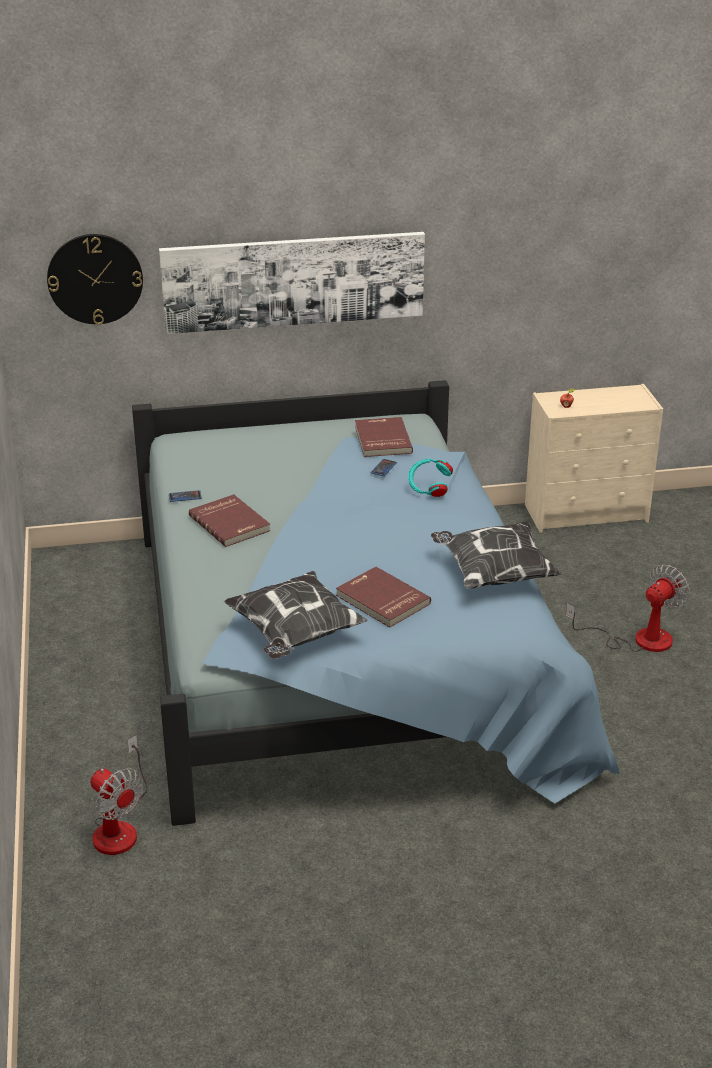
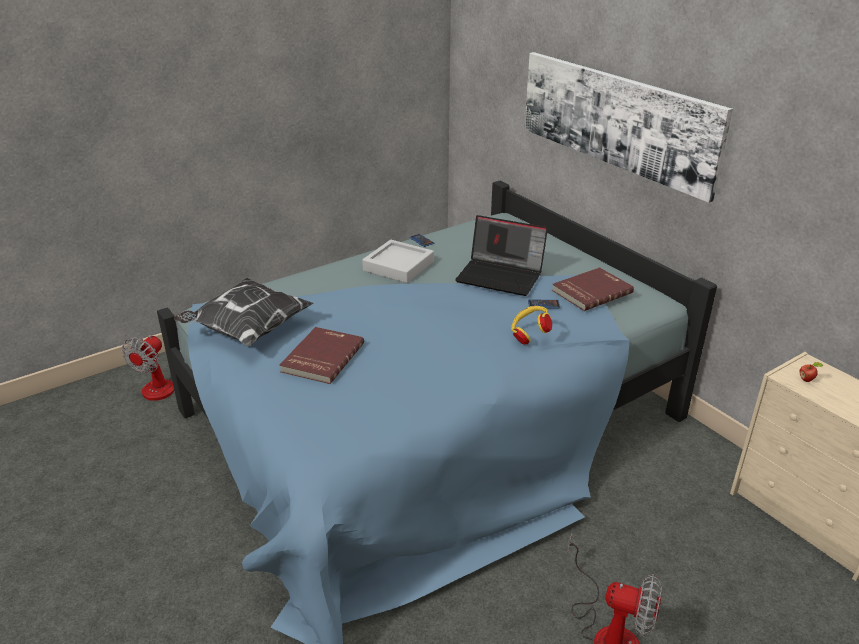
camera: 65 degrees right, 0 degrees up
wall clock [47,234,143,325] -> none
red book [189,494,271,547] -> grey tray [362,240,434,283]
turquoise headphones [408,459,453,497] -> yellow headphones [511,306,552,345]
pillow [431,522,563,588] -> none
none -> laptop [455,215,548,296]

